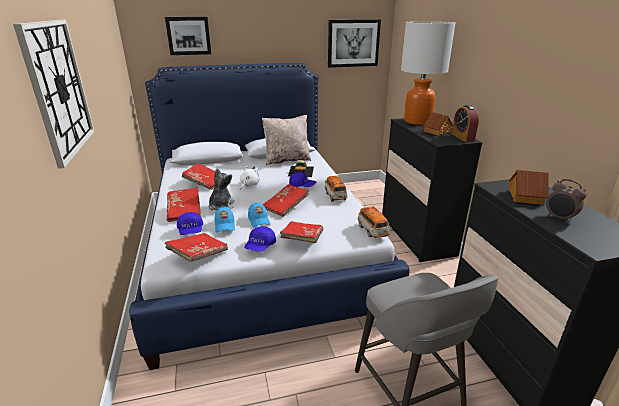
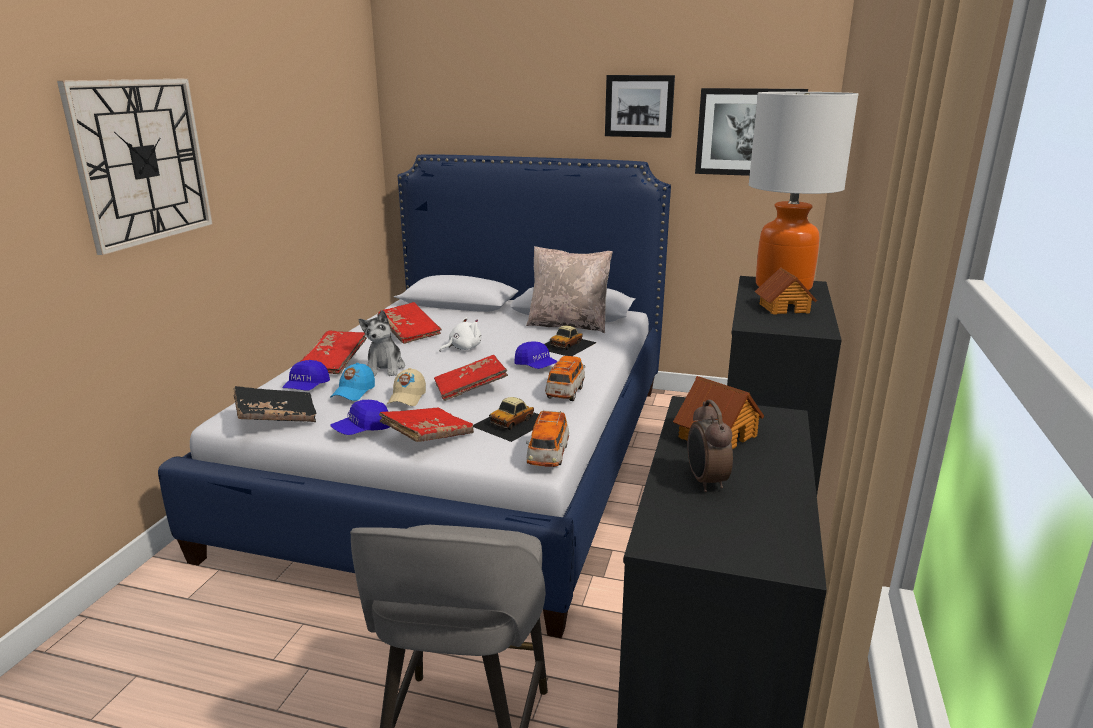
camera: 30 degrees right, 5 degrees down
red book [164,233,228,262] -> black book [233,386,317,422]
picture [165,17,211,55] -> picture moved to [605,75,675,138]
plush toy [208,168,235,211] -> plush toy turned 135 degrees clockwise [359,310,405,376]
blue cap [248,203,270,227] -> beige cap [387,368,426,406]
alarm clock [451,105,479,142] -> none
none -> toy car [473,397,539,442]

